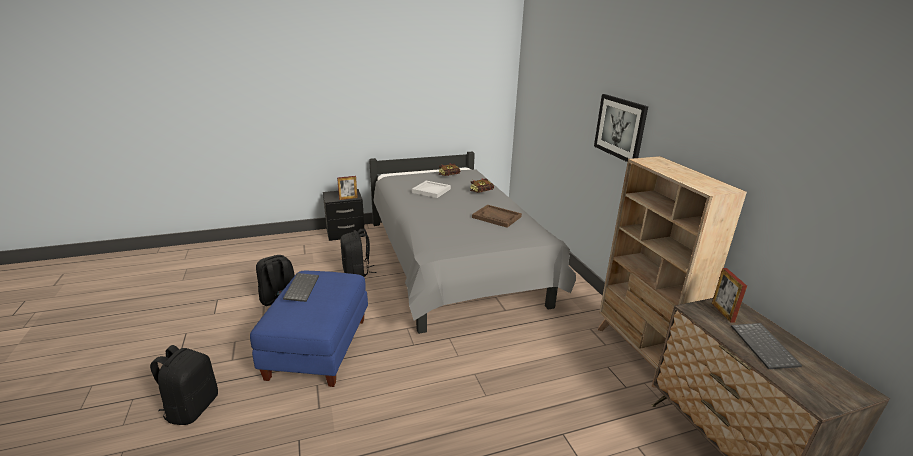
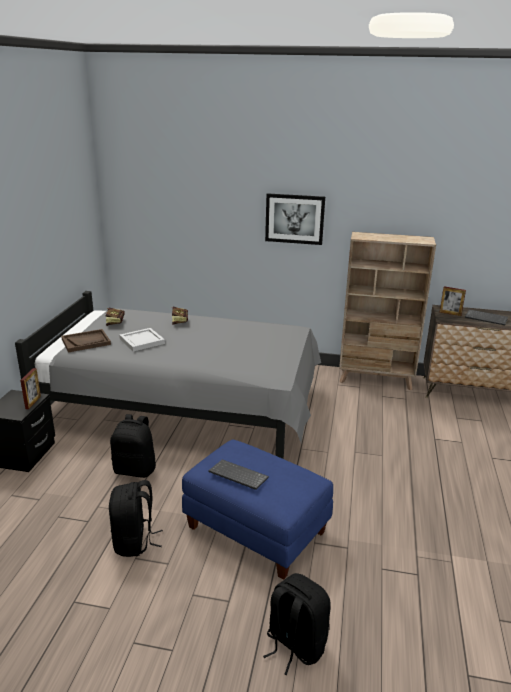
camera: 60 degrees left, 0 degrees up
brown tray [472,205,522,228] -> brown tray moved to [61,329,111,353]

